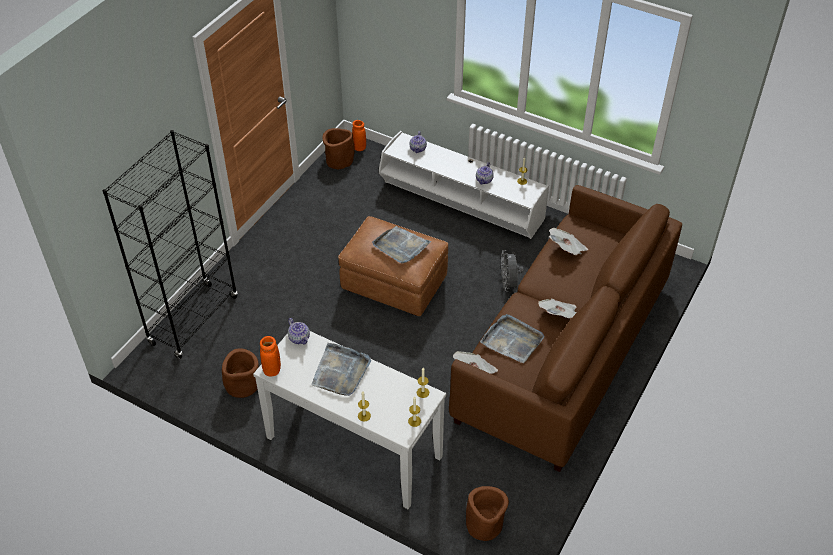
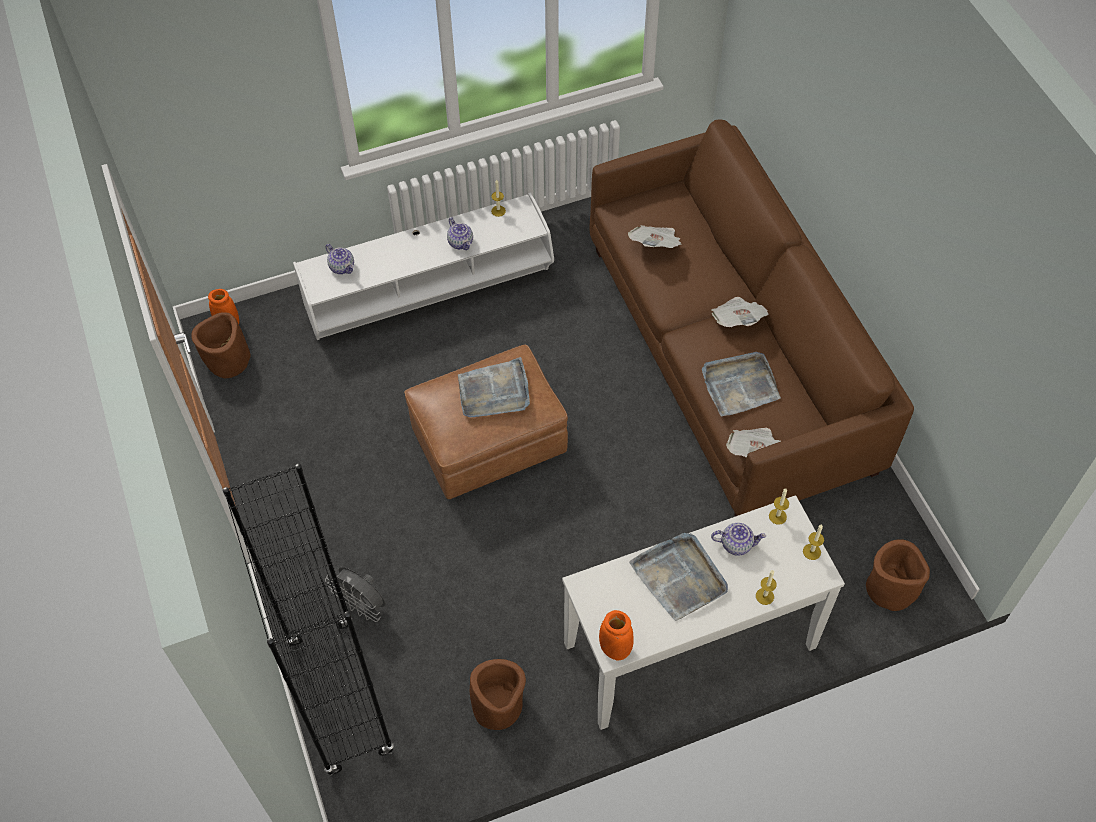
camera: 50 degrees left, 10 degrees up
teapot [288,318,310,344] -> teapot moved to [711,523,766,556]
grey fan [501,250,523,292] -> grey fan moved to [325,567,386,622]

